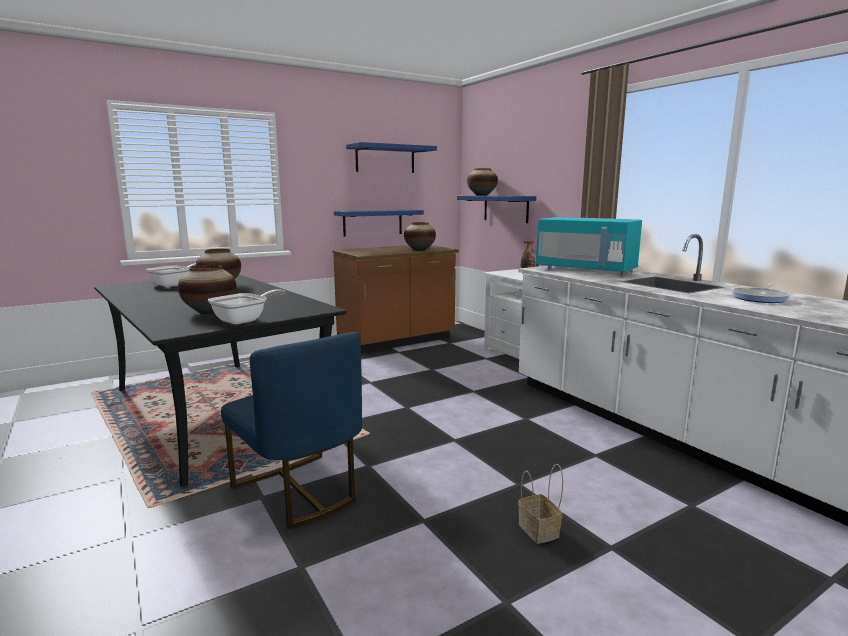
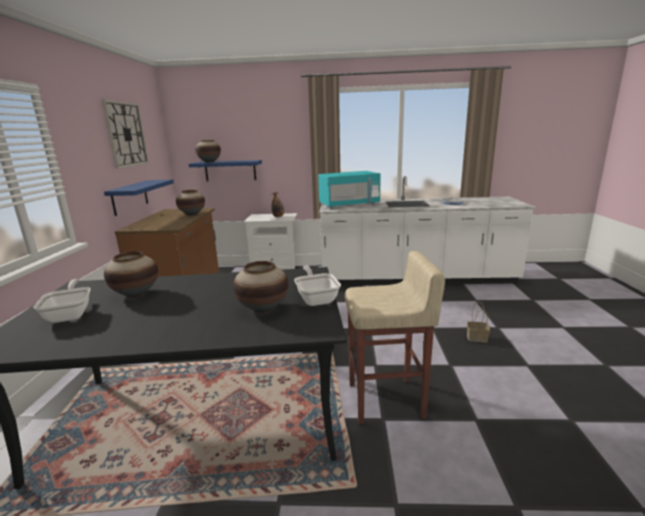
camera: 55 degrees left, 5 degrees up
blue chair [221,332,362,529] -> beige stool [345,251,445,424]
blue shelf [346,142,437,173] -> wall clock [102,99,149,169]

